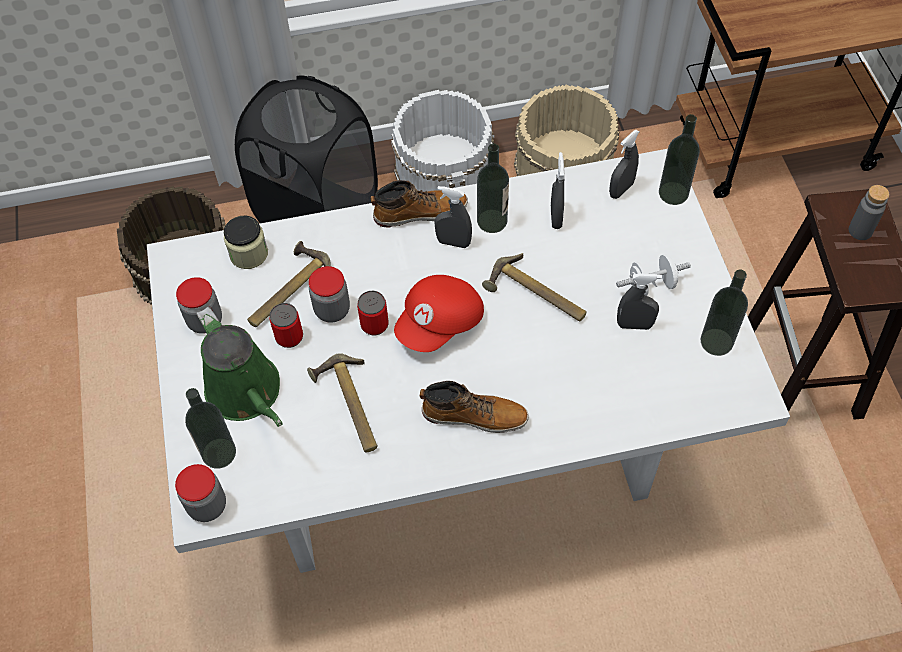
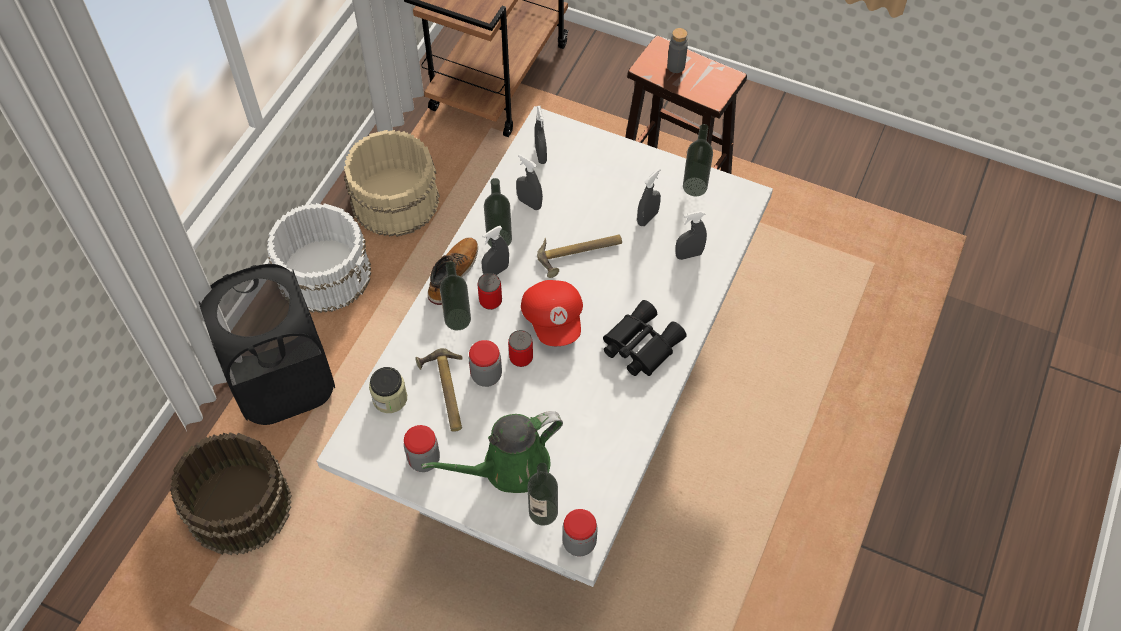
camera: 55 degrees left, 0 degrees up
green watering can [196,307,283,427] -> green watering can turned 150 degrees clockwise [421,411,563,493]
can [270,303,303,348] -> can moved to [477,273,502,310]
hammer [307,353,378,453] -> none
boot [420,381,529,433] -> black binoculars [603,300,686,376]
white dumbbell [616,254,691,296] -> none
bottle [659,114,700,205] -> bottle moved to [440,261,471,330]
none -> grey spray bottle [675,211,707,260]

